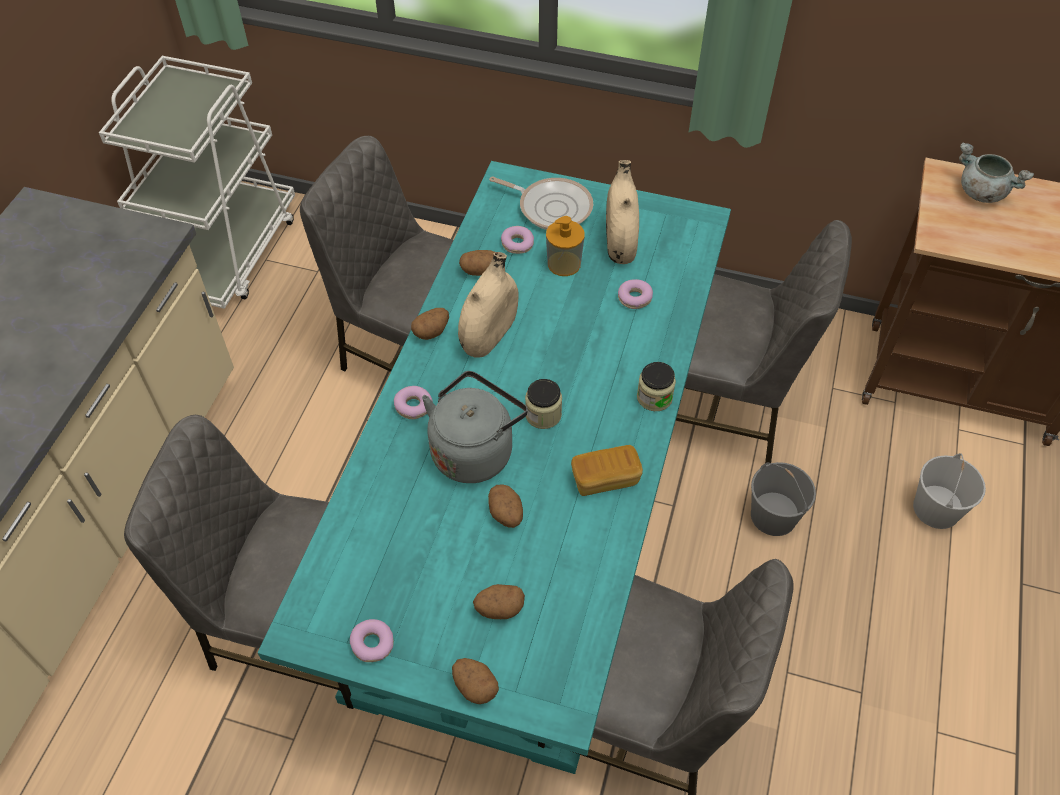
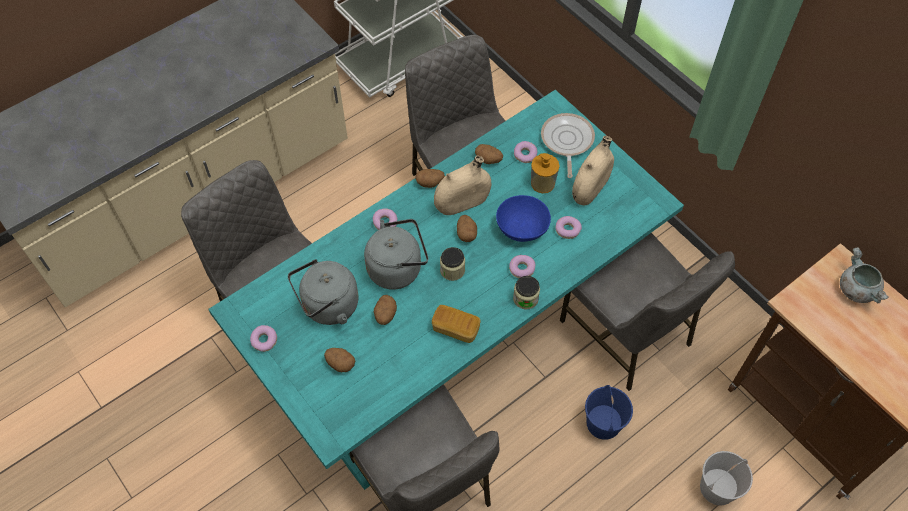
camera: 35 degrees right, 5 degrees up
potato [452,658,499,704] -> potato moved to [457,215,477,242]
frying pan [489,176,593,230] -> frying pan turned 150 degrees counterclockwise [541,113,595,178]
grey bucket [751,462,816,536] -> blue bucket [585,385,633,440]
none -> grey kettle [288,259,359,325]
none -> blue bowl [496,195,551,242]
none -> donut [509,255,535,278]

